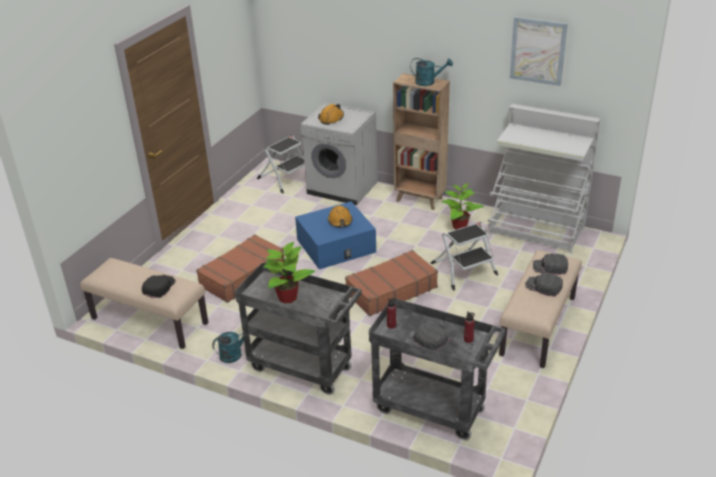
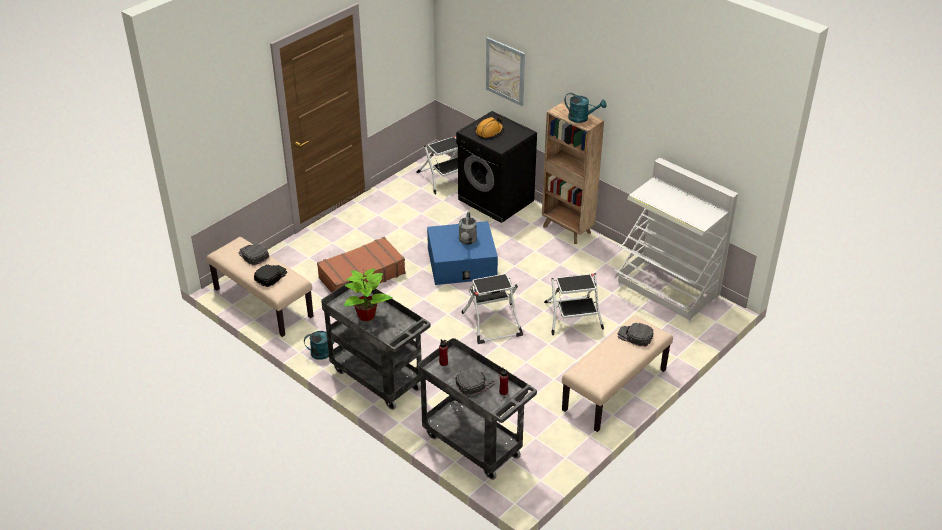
camera: 15 degrees right, 5 degrees up
white washing machine [300,103,378,205] -> black washing machine [456,111,537,223]
orange hard hat [328,205,353,227] -> grey watering can [459,212,477,245]
brown suitcase [345,250,438,316] -> step ladder [461,274,523,344]
potted plant [441,183,484,230] -> none
picture [510,17,568,86] -> picture moved to [486,37,525,106]
black cap [525,273,563,297] -> black cap moved to [238,243,269,266]

